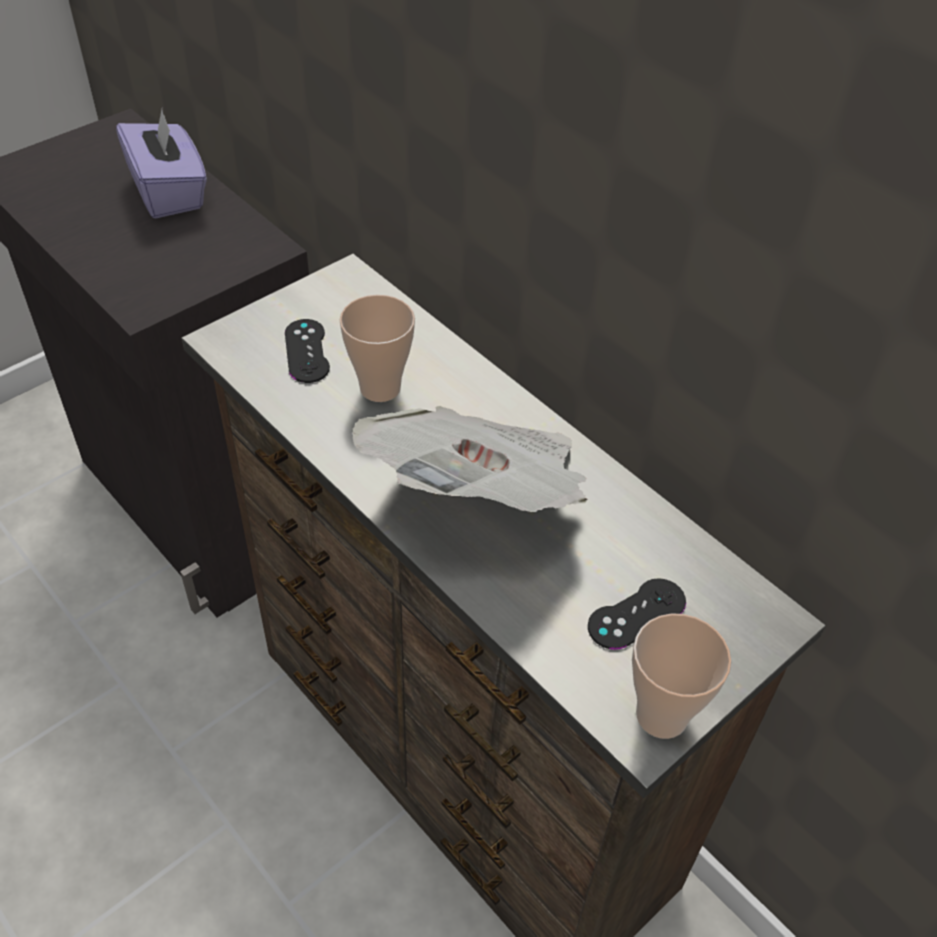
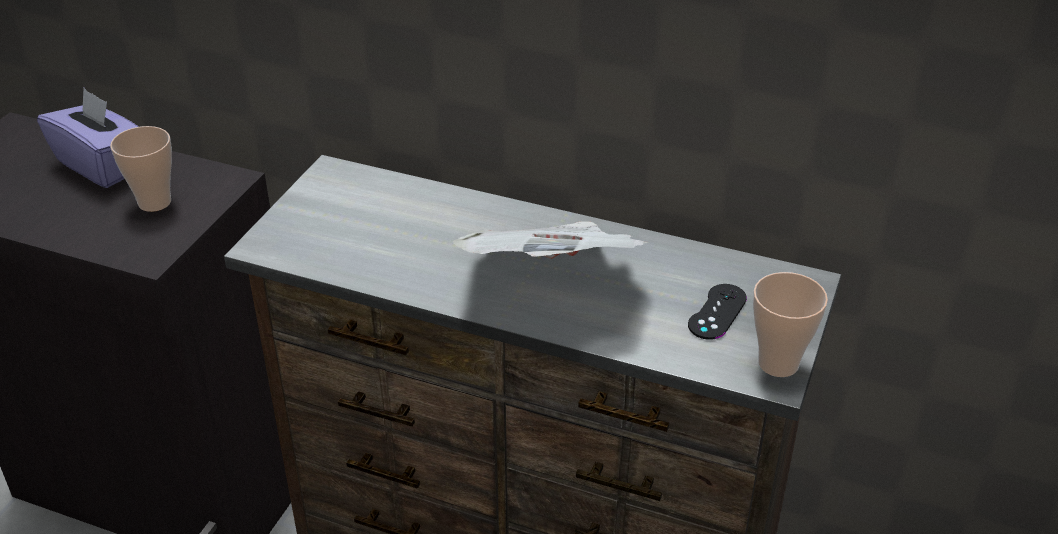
camera: 25 degrees left, 10 degrees down
black game controller [285,319,330,383] -> none
cup [339,295,415,402] -> cup moved to [110,126,172,212]

